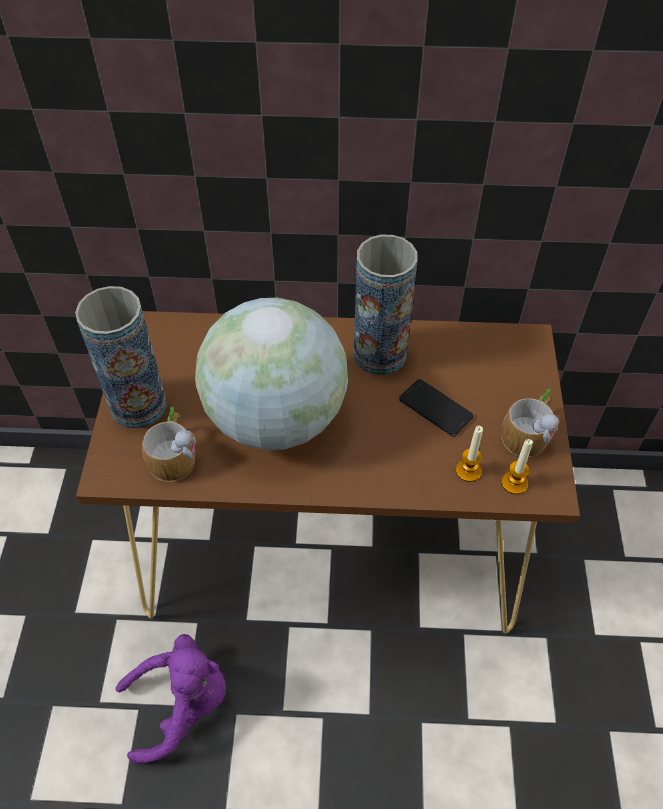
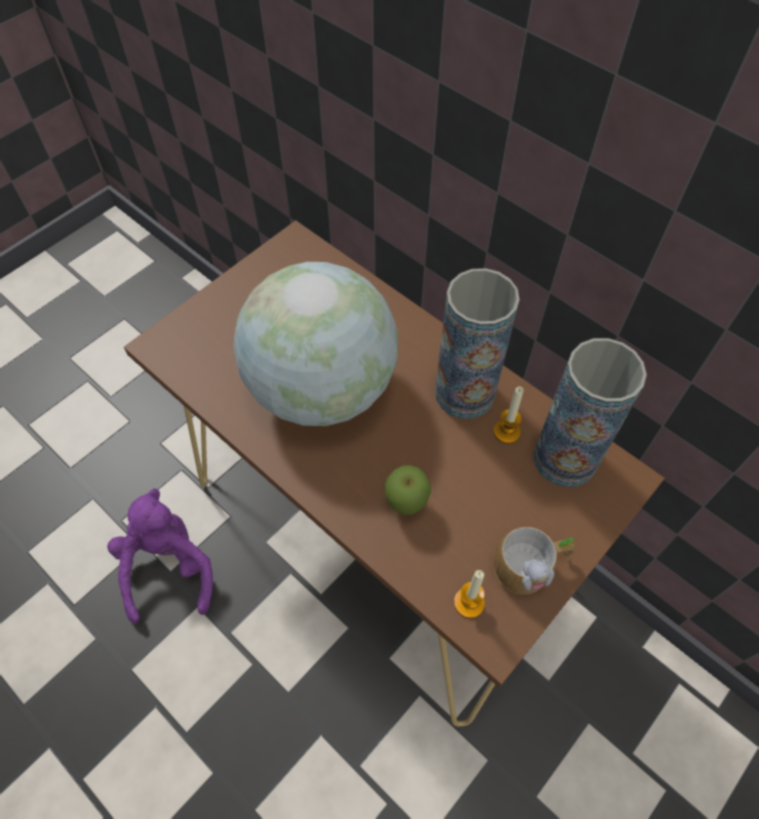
camera: 40 degrees right, 5 degrees up
vase [75,286,167,428] -> vase moved to [533,338,647,487]
purple plush toy [115,634,226,764] -> purple plush toy turned 120 degrees counterclockwise [107,488,213,624]
mug [142,407,196,482] -> none
phone [399,379,474,437] -> none
candle [456,426,483,482] -> candle moved to [493,387,524,444]
none -> apple [385,465,431,515]

